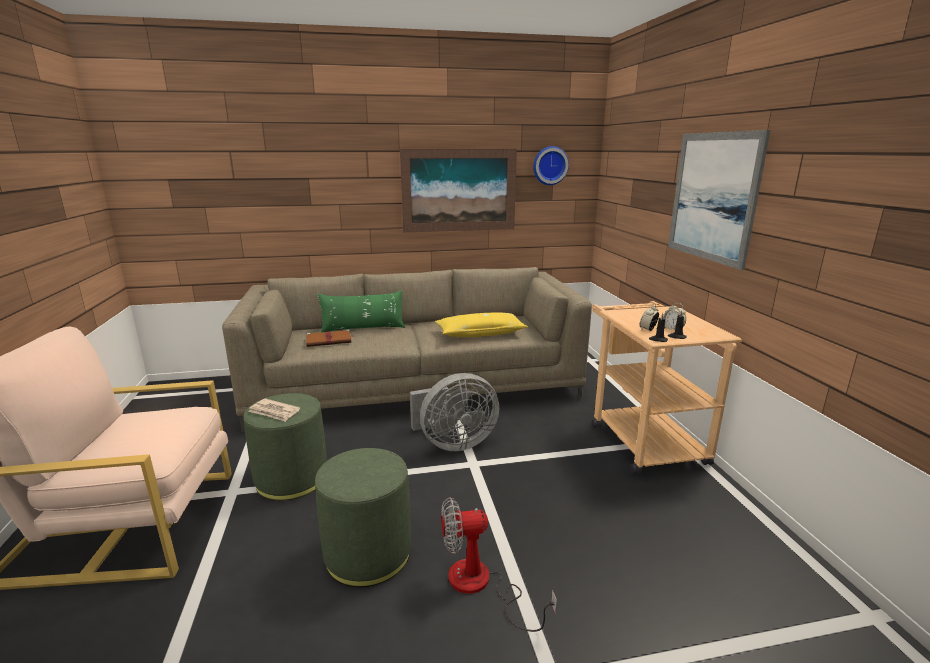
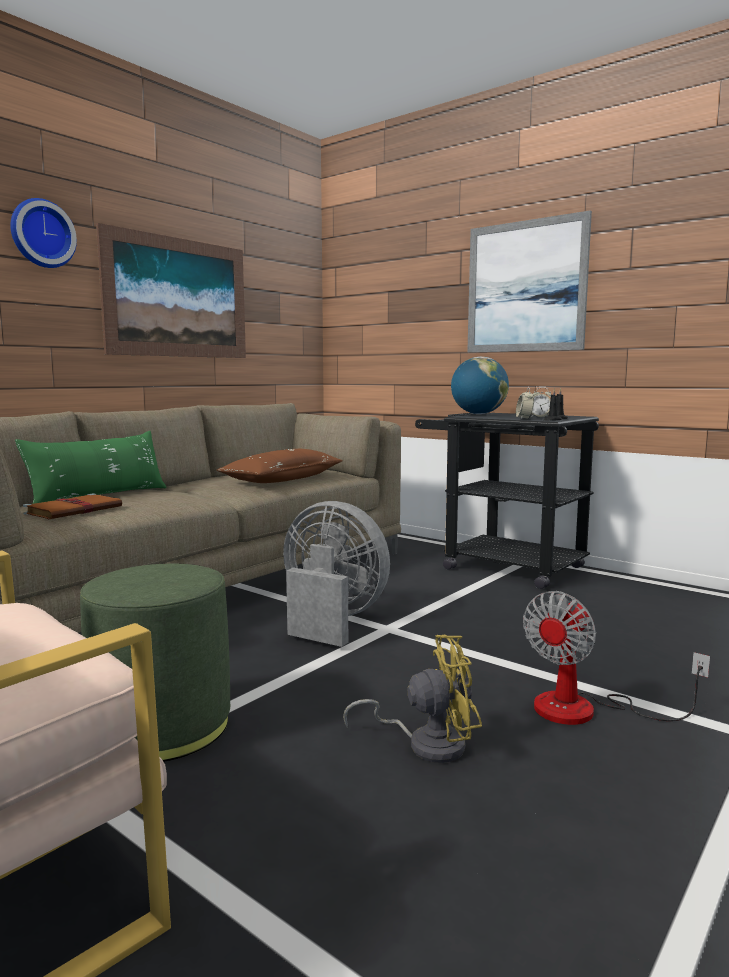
camera: 40 degrees left, 10 degrees down
newspaper [248,398,300,422] -> none
green ottoman [315,448,411,587] -> yellow fan [343,635,482,763]
grey fan [410,373,499,451] -> grey fan turned 90 degrees counterclockwise [283,501,390,647]
yellow pillow [435,312,528,337] -> brown pillow [217,449,343,483]
wall clock [533,146,569,185] -> wall clock moved to [10,198,77,268]
beige cart [592,301,742,474] -> black cart [415,413,599,589]
none -> globe [451,357,509,414]

